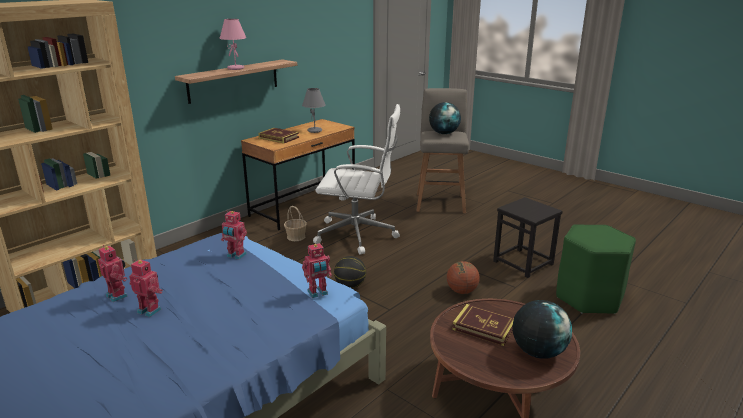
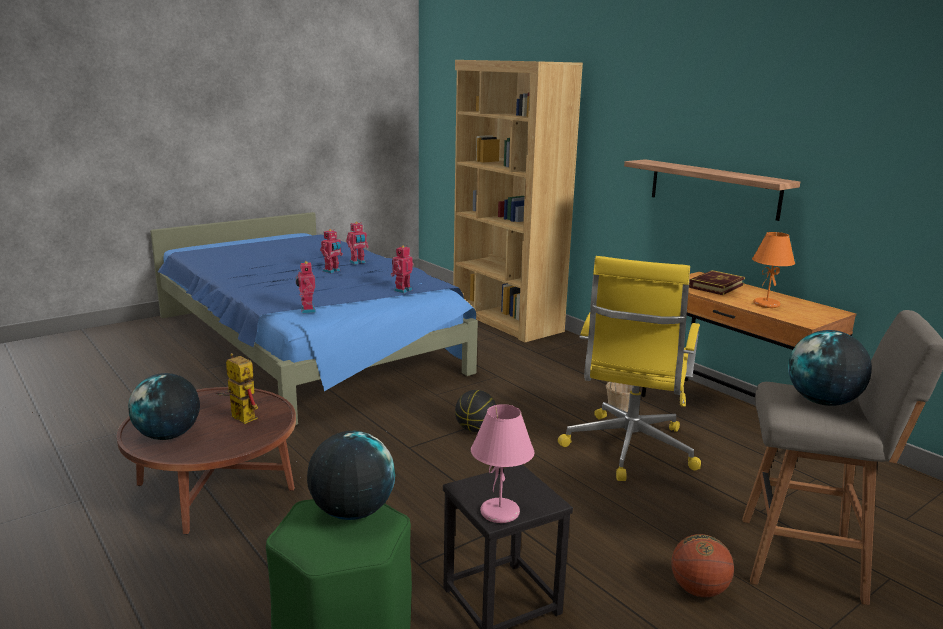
camera: 100 degrees right, 5 degrees down
pink table lamp [219,19,247,70] -> pink table lamp moved to [471,404,535,523]
grey table lamp [302,88,326,133] -> orange table lamp [752,232,795,308]
white office chair [313,104,400,255] -> yellow office chair [558,256,701,481]
basketball [447,261,480,294] -> basketball moved to [671,534,734,597]
book [452,304,514,346] -> toy robot [215,353,258,424]
none -> globe [307,431,395,520]

